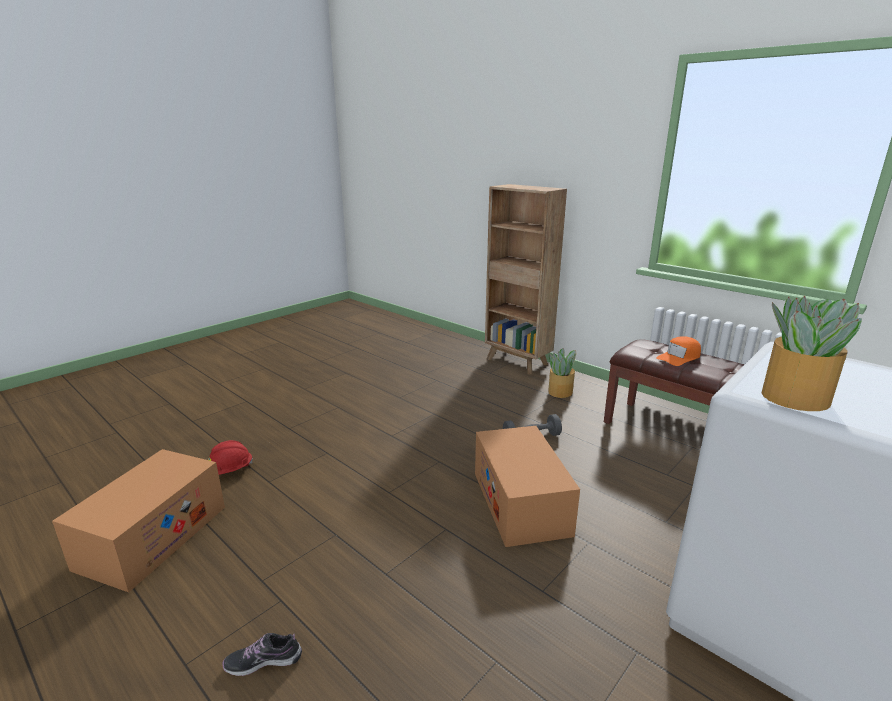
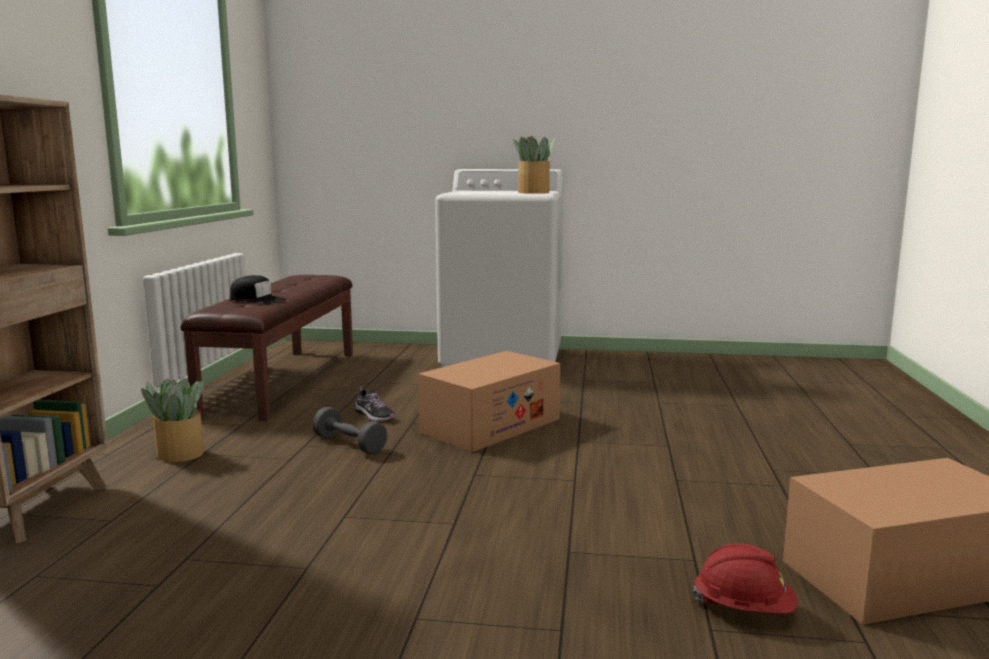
camera: 125 degrees left, 10 degrees down
shoe [222,633,302,676] -> shoe moved to [355,387,396,421]
orange cap [656,336,701,366] -> black cap [230,275,286,304]

